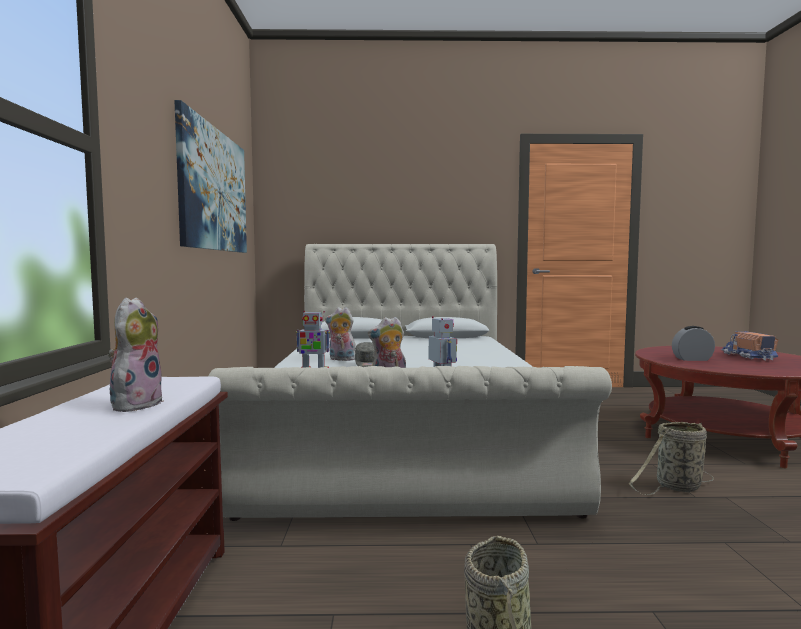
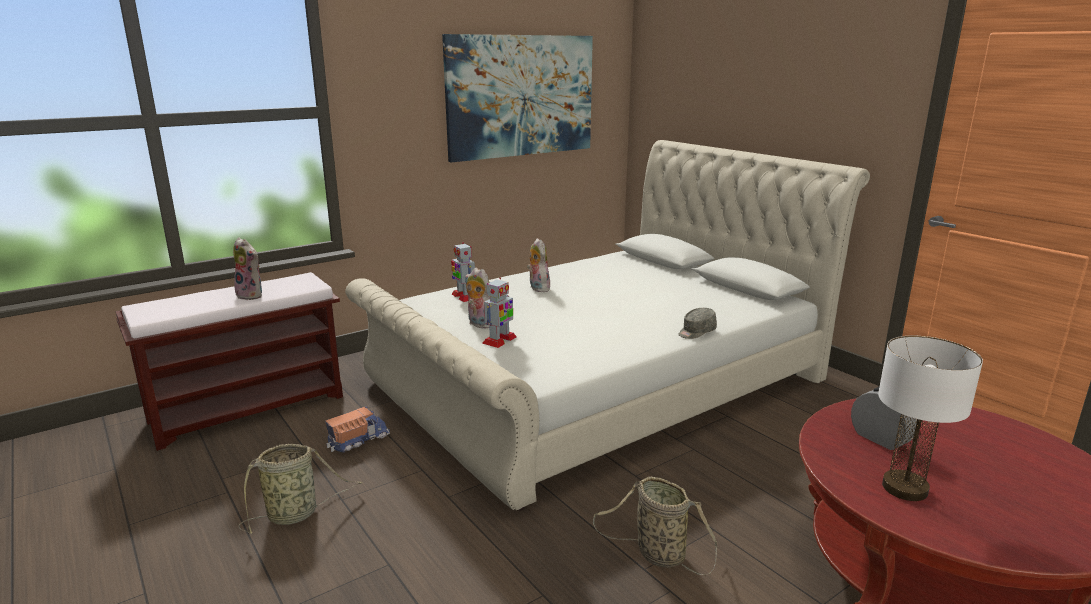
camera: 55 degrees right, 15 degrees up
plush toy [108,298,163,412] -> plush toy turned 60 degrees clockwise [233,238,262,300]
grey cap [355,342,375,367] -> grey cap moved to [678,308,717,339]
toy truck [721,331,778,360] -> toy truck moved to [325,406,390,453]
none -> table lamp [878,336,983,501]

